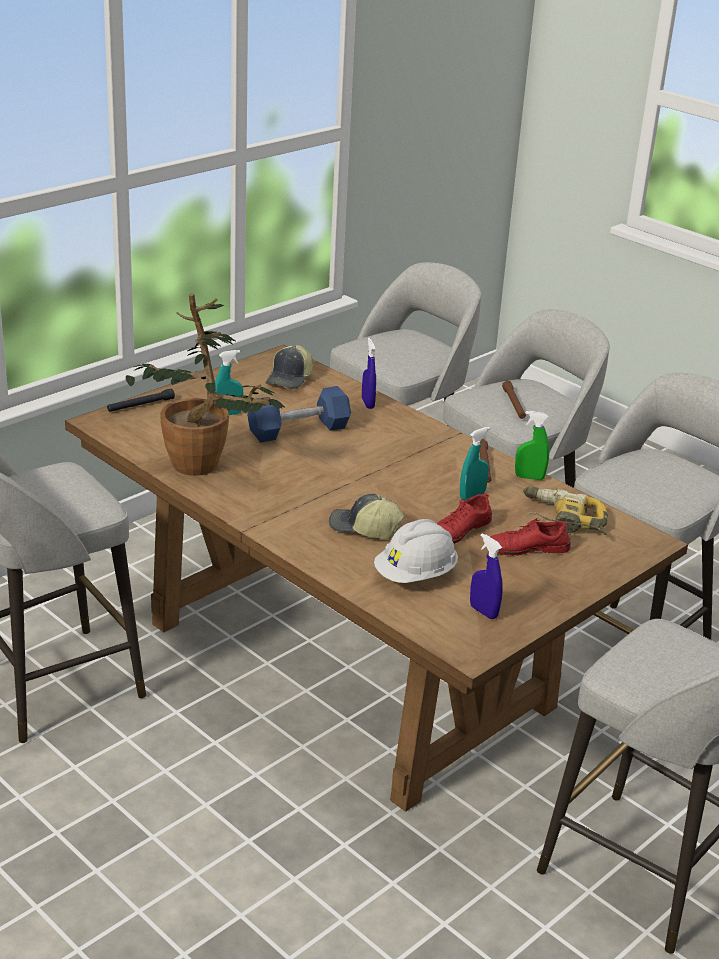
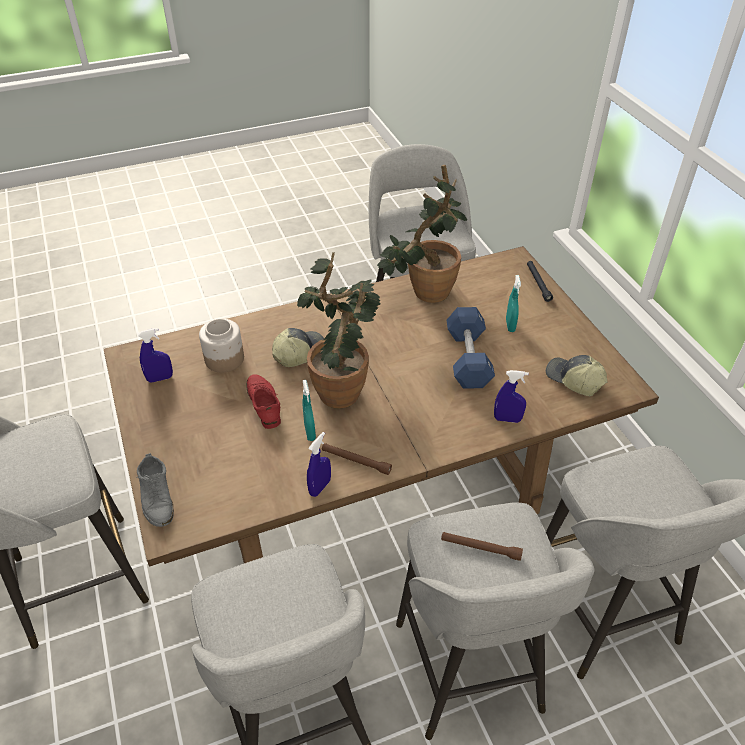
camera: 115 degrees right, 15 degrees up
white hard hat [374,519,458,583] -> jar [199,319,244,373]
red shoe [490,518,570,556] -> none
green spray bottle [515,411,549,480] -> blue spray bottle [307,432,331,497]
power drill [523,486,608,535] -> none
none -> grey shoe [137,453,174,527]
none -> potted plant [297,252,380,409]

